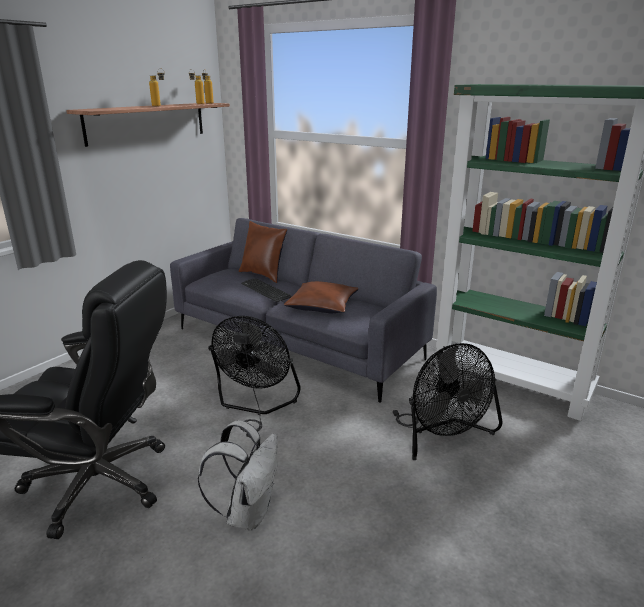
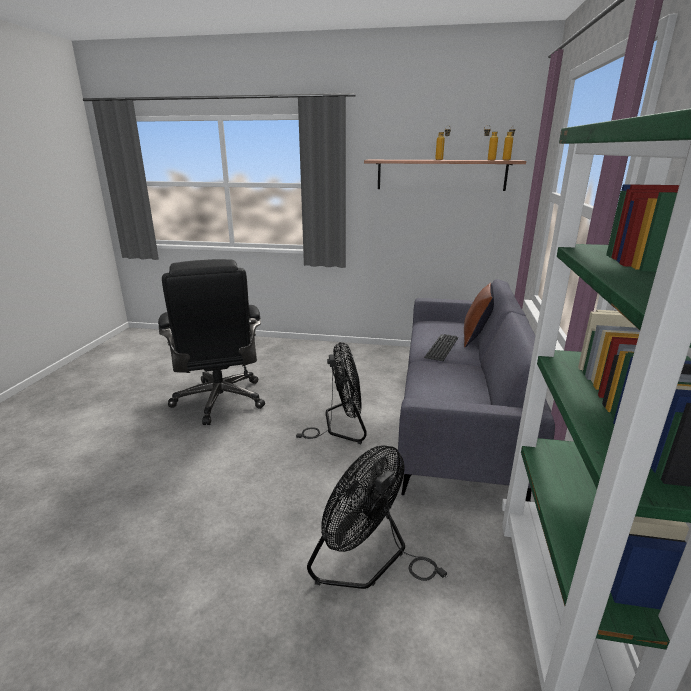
camera: 65 degrees right, 0 degrees up
white backpack [198,420,278,531] -> none
brown pillow [284,281,358,313] -> none
black fan [393,343,503,460] -> black fan turned 90 degrees clockwise [307,446,448,589]

